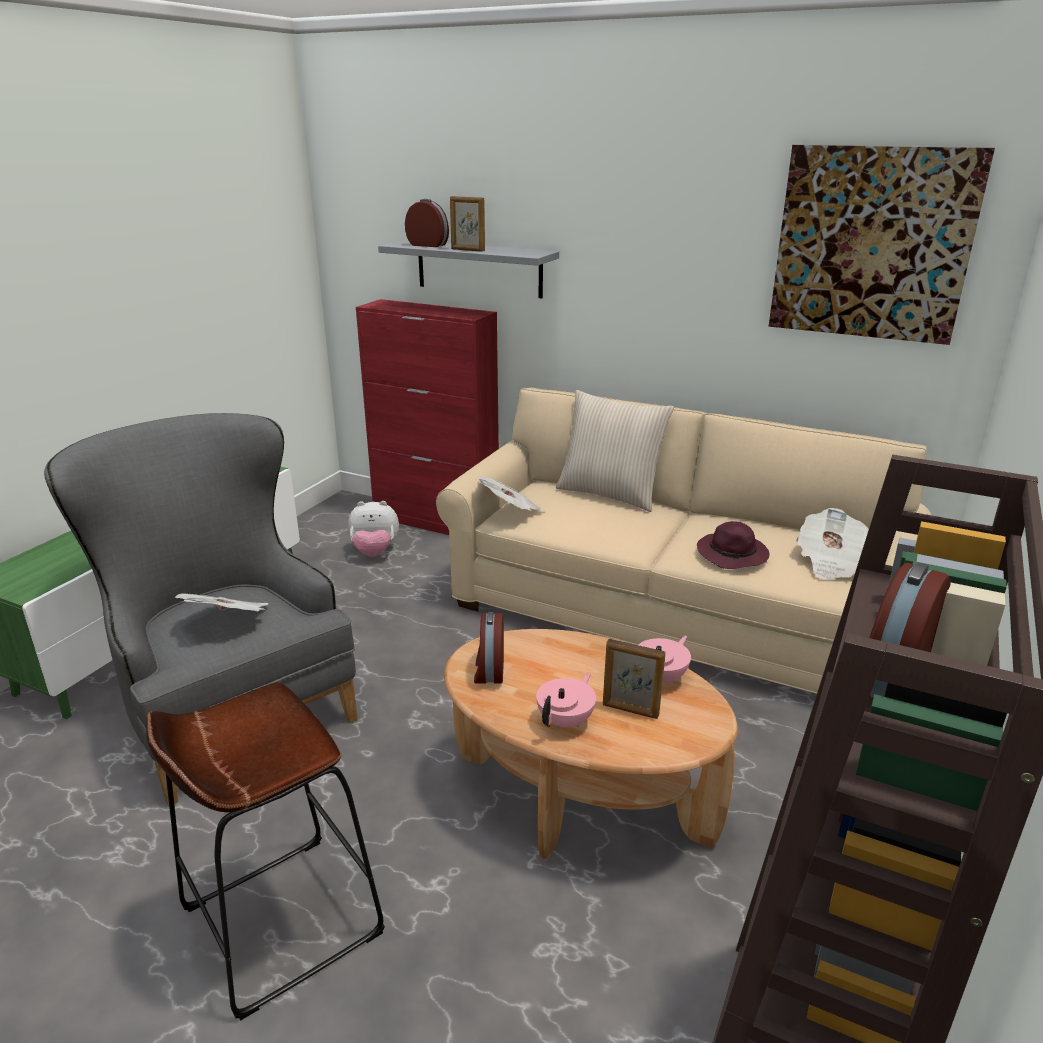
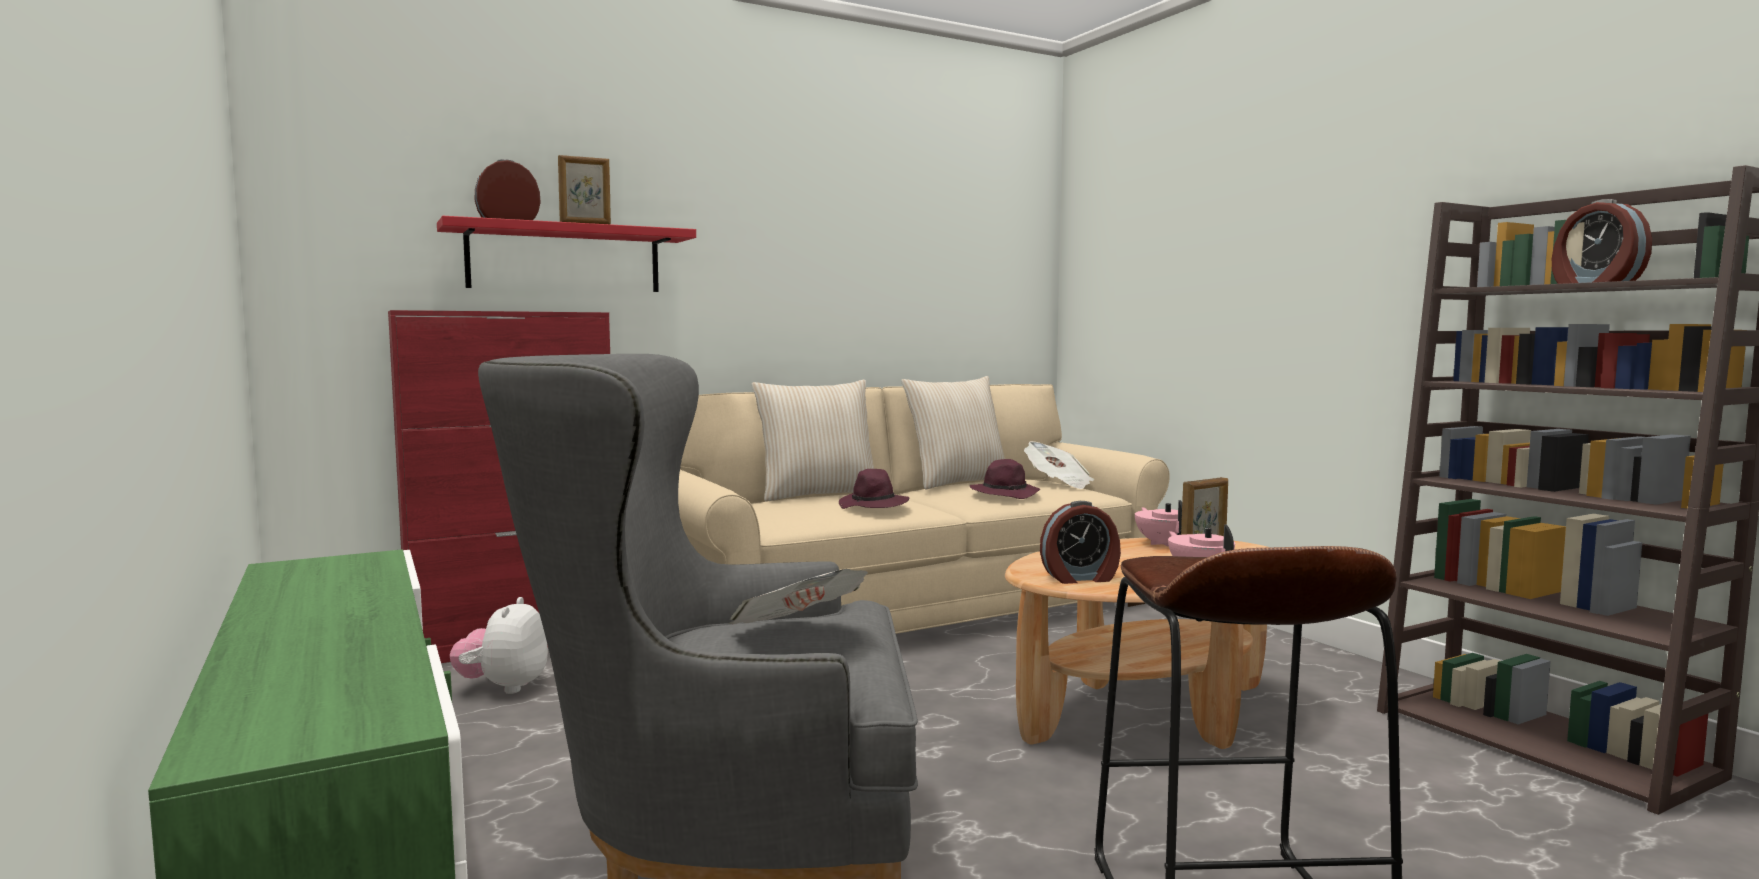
camera: 55 degrees left, 20 degrees down
plush toy [348,501,399,557] -> plush toy turned 150 degrees clockwise [450,597,548,694]
grey shelf [378,240,559,299] -> red shelf [437,216,696,292]
alarm clock [474,612,504,684] -> alarm clock turned 45 degrees counterclockwise [1040,501,1121,584]
newspaper [476,477,545,511] -> none
picture [769,145,995,345] -> none
none -> purple hat [839,469,910,509]
none -> beige pillow [901,376,1005,490]

